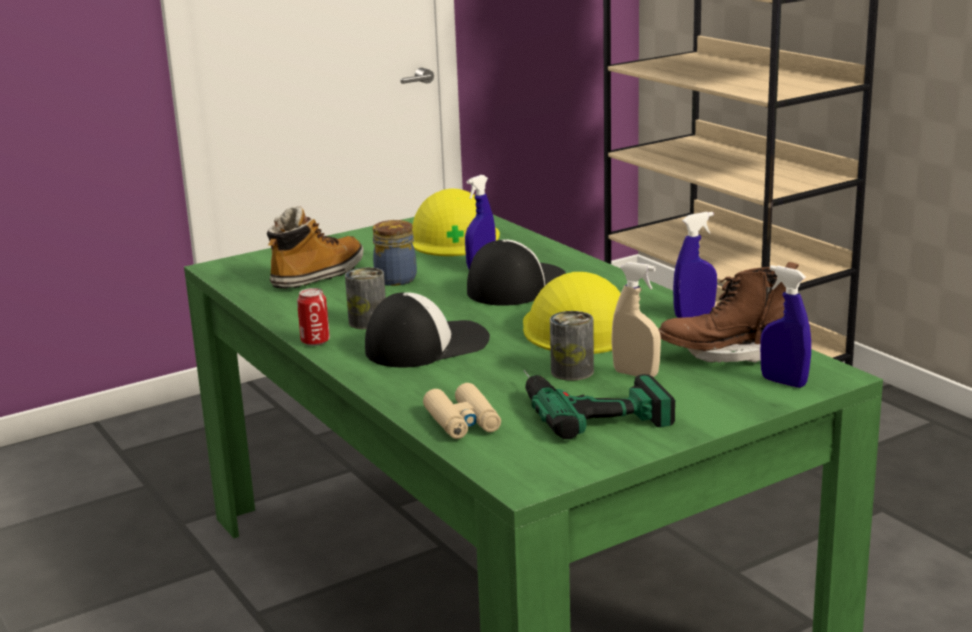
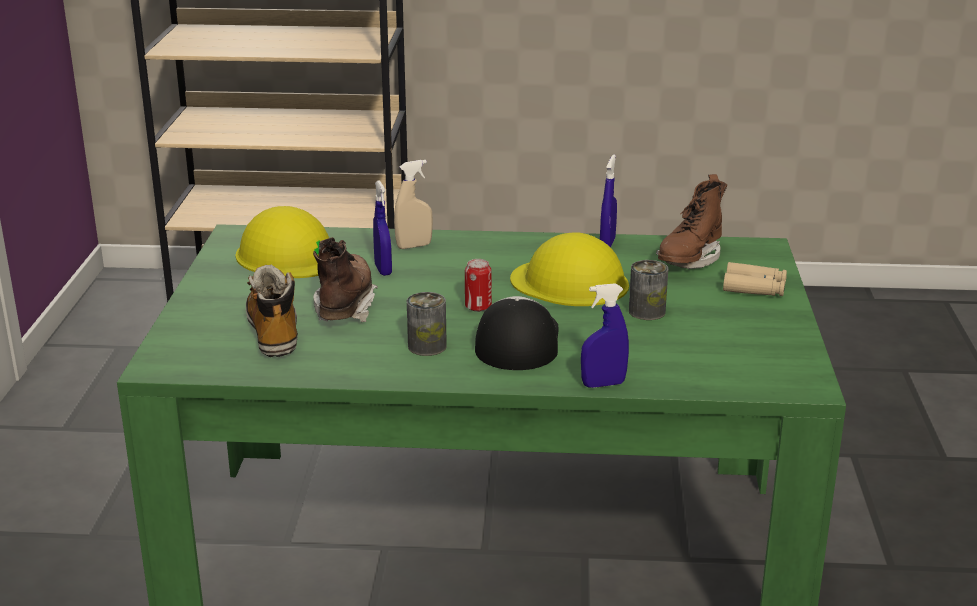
camera: 55 degrees left, 5 degrees up
can [297,288,330,346] -> can moved to [465,259,492,312]
jar [373,220,417,286] -> brown boot [313,237,378,322]
beige binoculars [423,383,501,439] -> beige binoculars moved to [723,262,787,296]
cap [467,239,566,306] -> none
power drill [524,370,675,439] -> none
beige spray bottle [611,262,661,377] -> beige spray bottle moved to [394,160,433,249]
blue spray bottle [760,265,811,388] -> blue spray bottle moved to [581,283,629,388]

